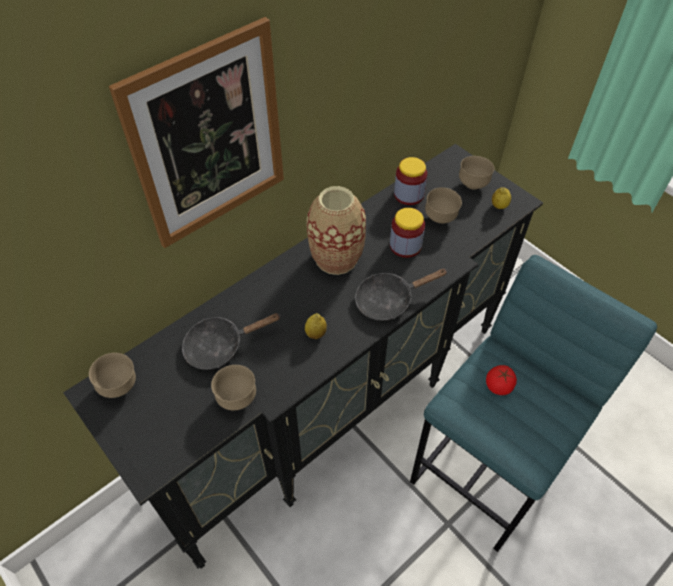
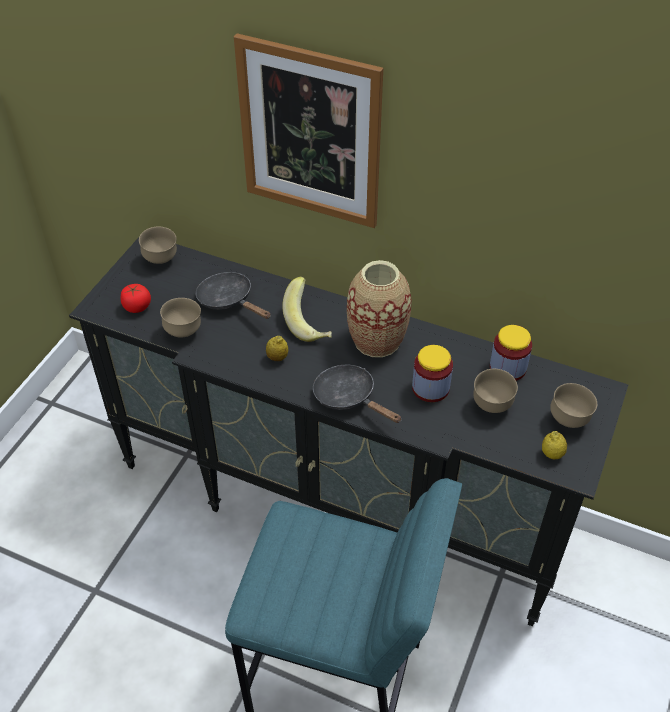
camera: 65 degrees right, 5 degrees down
tomato [486,365,517,395] -> tomato moved to [121,284,151,313]
none -> banana [282,276,332,342]

